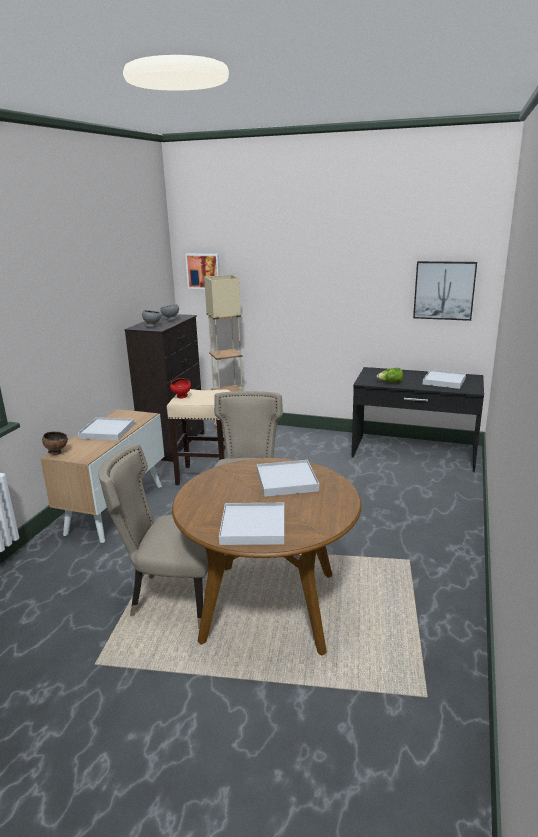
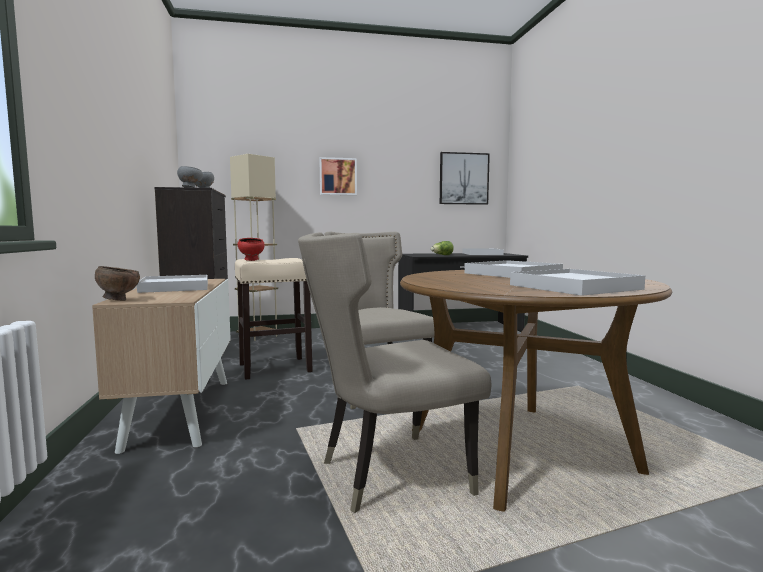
camera: 30 degrees left, 15 degrees down
picture [185,254,220,289] -> picture moved to [319,157,357,195]

